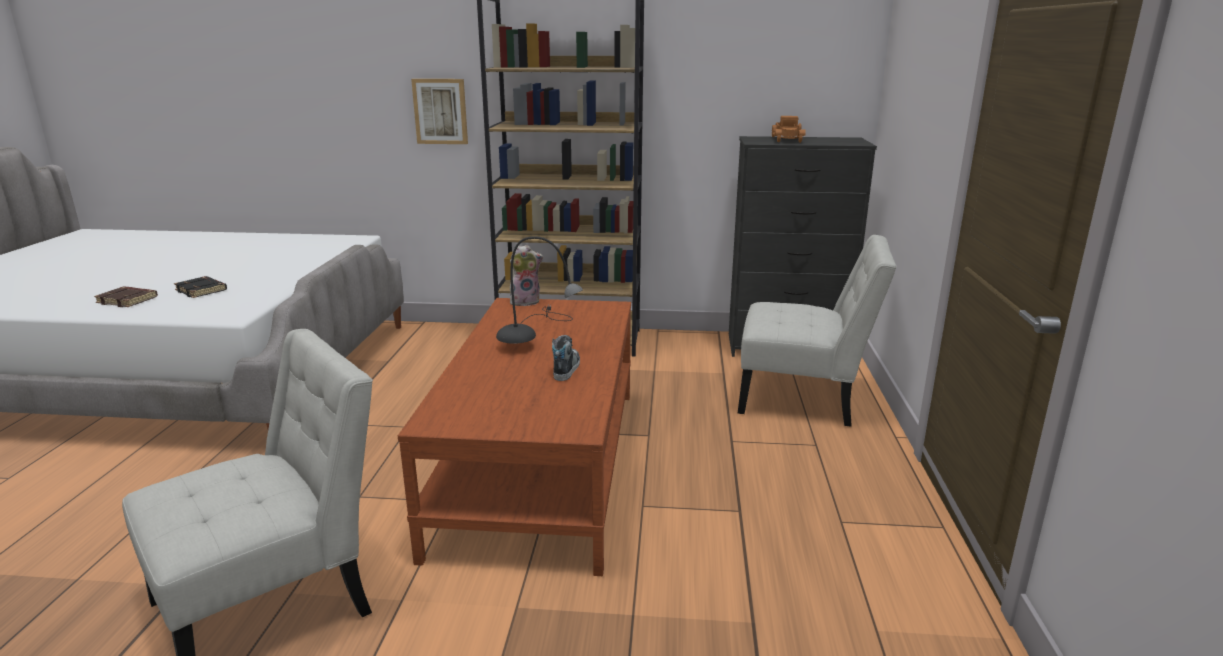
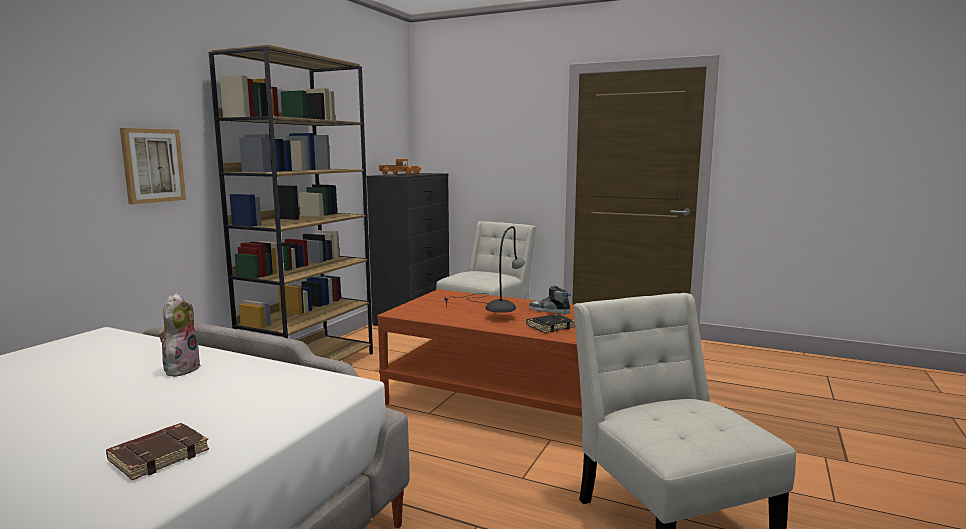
camera: 70 degrees left, 10 degrees down
black book [174,276,227,298] -> black book moved to [526,314,575,333]
plush toy [510,245,543,306] -> plush toy moved to [158,293,201,377]

